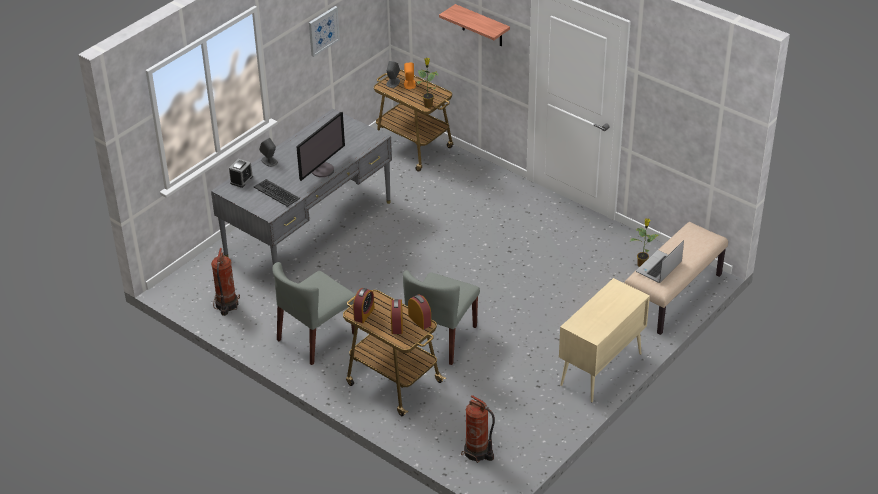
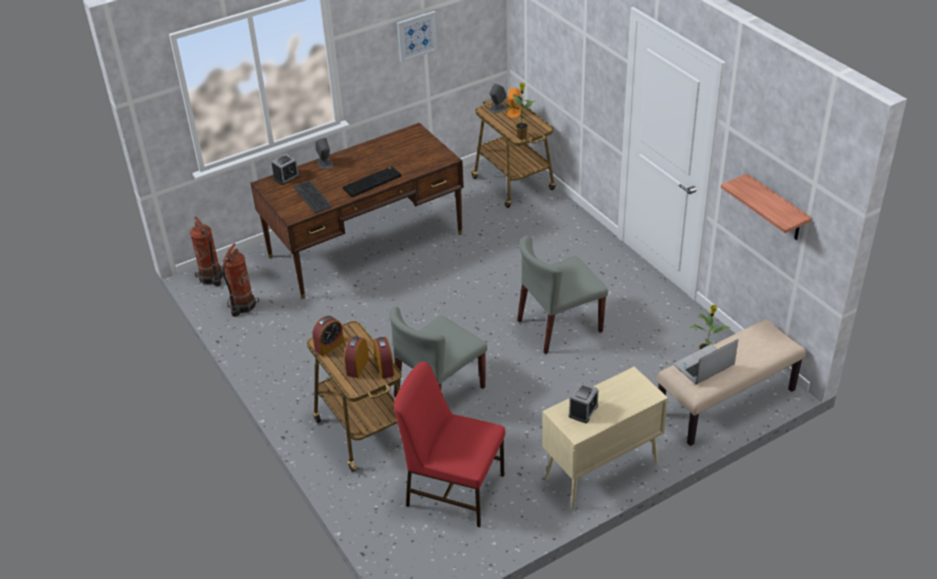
camera: 20 degrees right, 0 degrees up
grey desk [211,109,392,265] -> brown desk [251,123,464,299]
grey chair [272,262,355,365] -> grey chair moved to [517,235,608,354]
monitor [296,112,345,181] -> keyboard [343,166,402,197]
shelf [439,4,510,46] -> shelf moved to [721,174,812,240]
fire extinguisher [461,395,495,463] -> fire extinguisher moved to [190,216,226,286]
none -> red chair [394,362,505,527]
none -> alarm clock [569,383,599,423]

